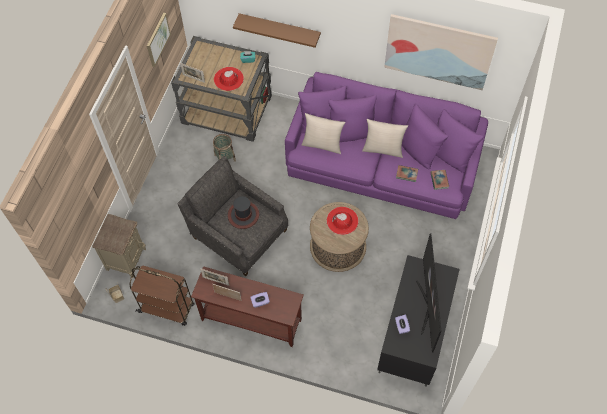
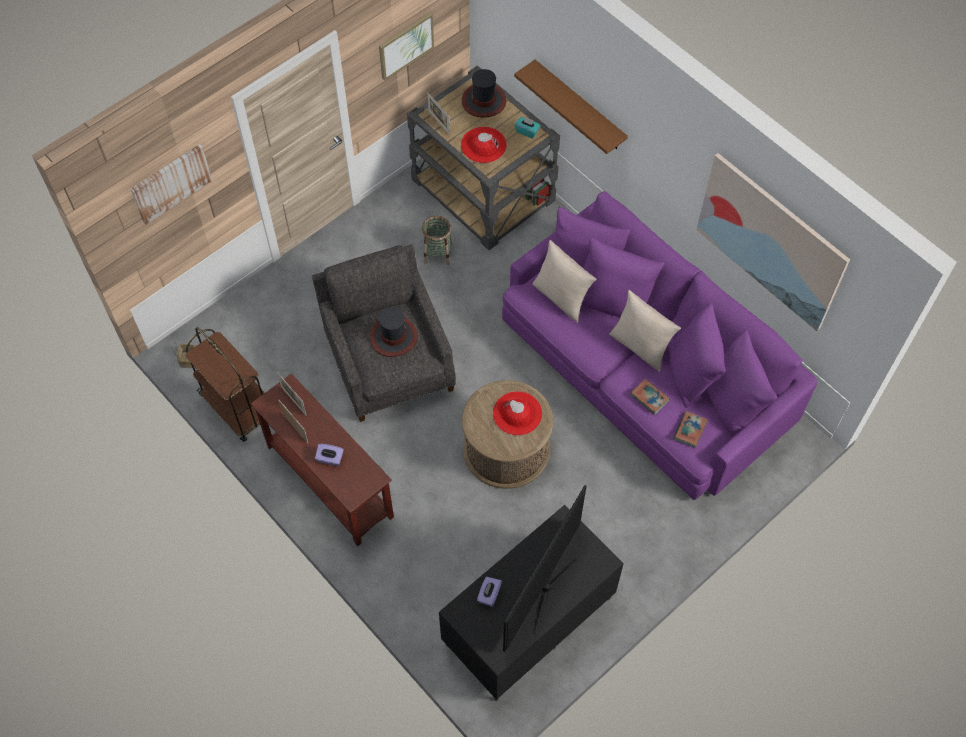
camera: 30 degrees right, 0 degrees up
beige nightstand [92,214,146,278] -> none
none -> picture [131,144,212,224]
none -> hat [462,69,506,118]

